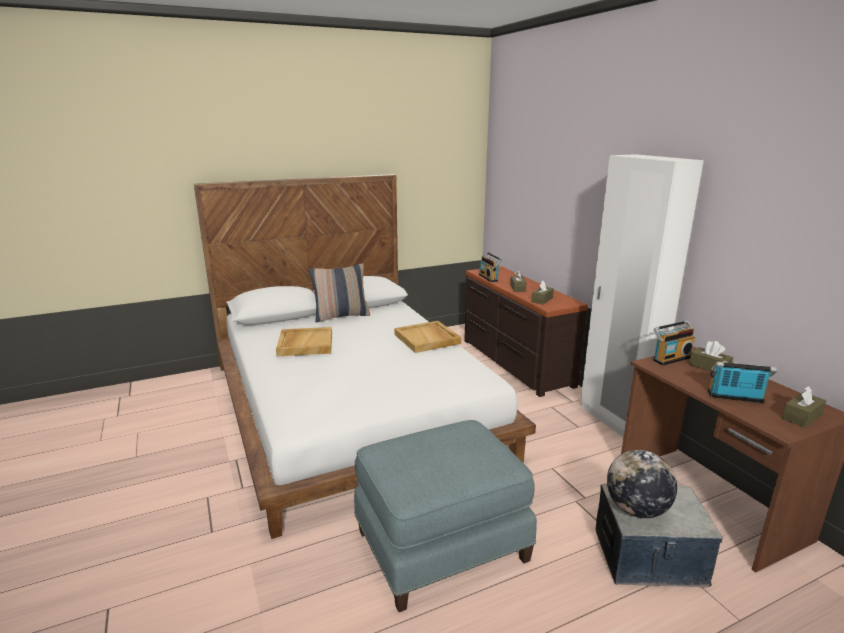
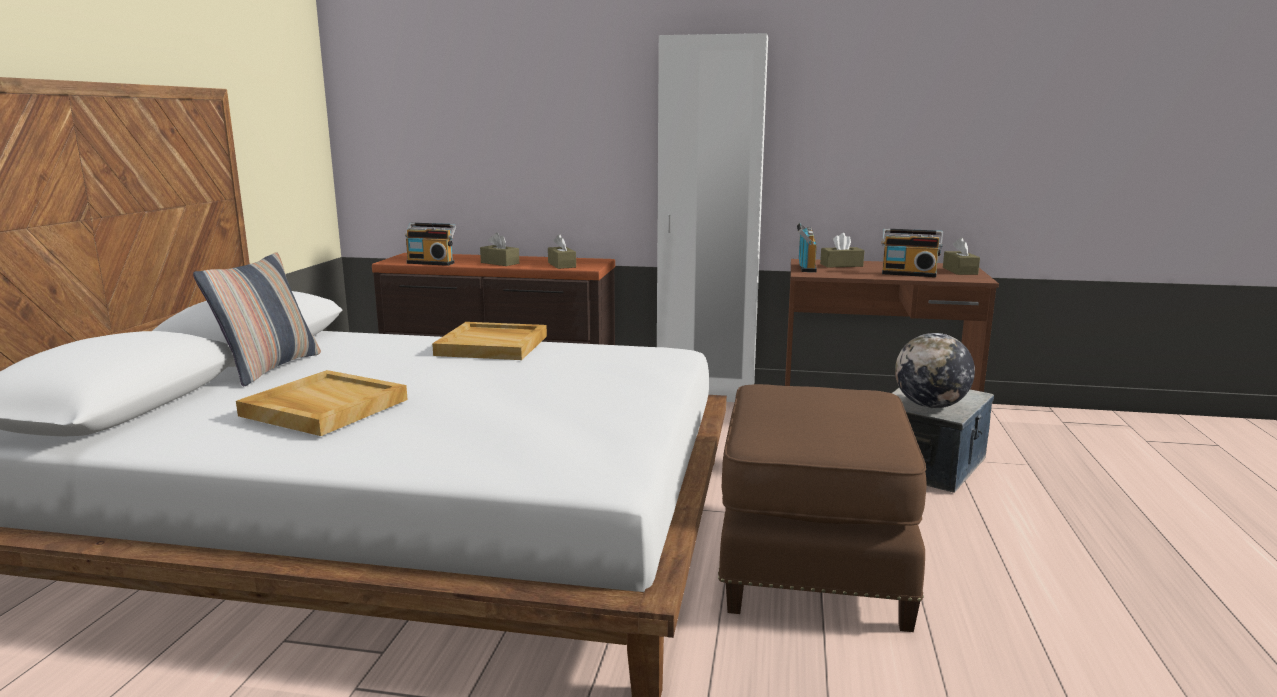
camera: 55 degrees left, 5 degrees down
blue ottoman [354,420,537,612] -> brown ottoman [718,384,927,632]
radio [708,361,778,403] -> radio turned 120 degrees counterclockwise [881,228,943,277]

